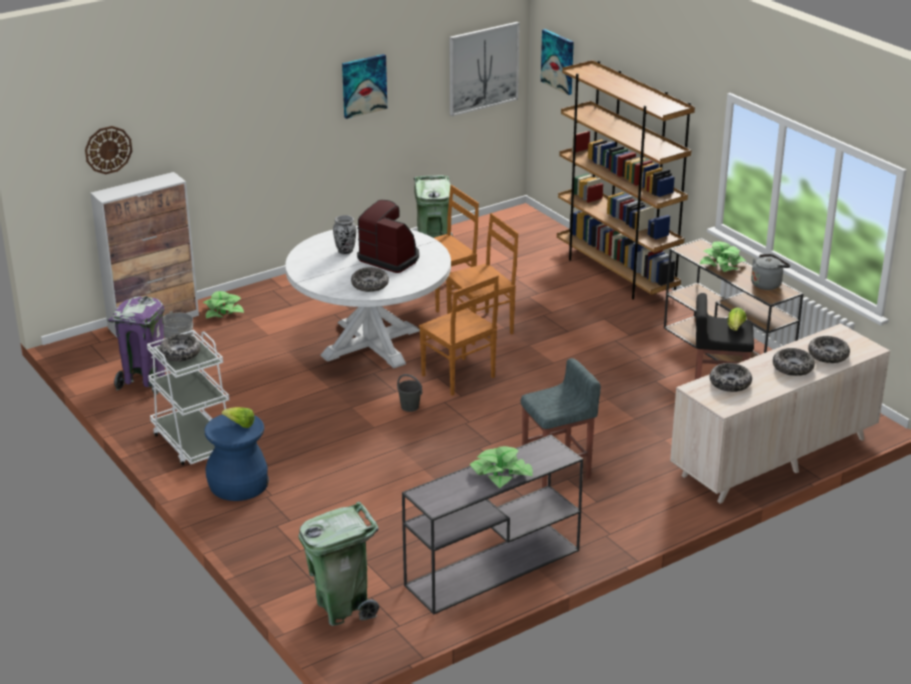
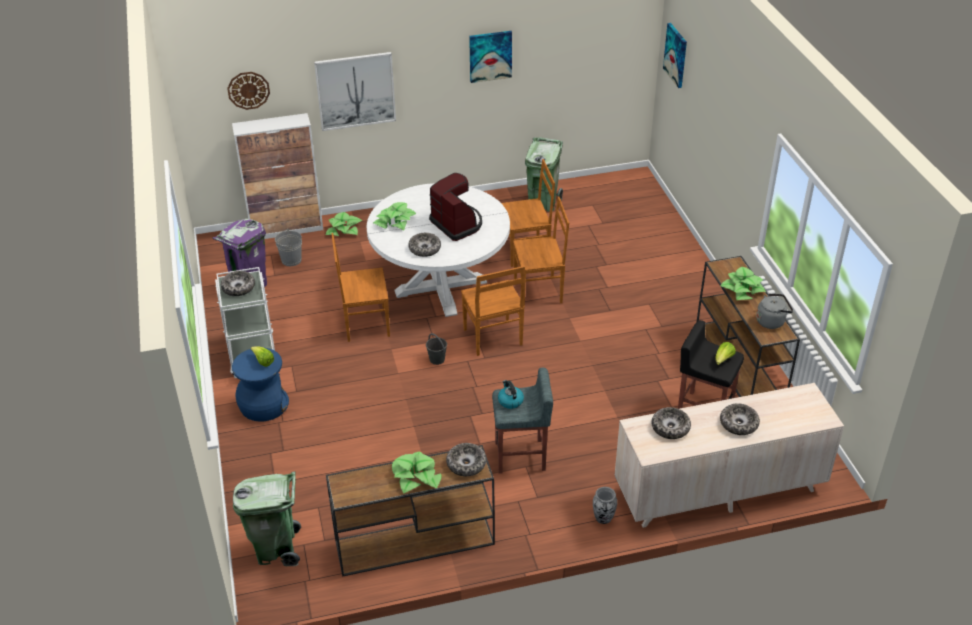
camera: 20 degrees right, 10 degrees up
vase [333,215,356,254] -> vase moved to [593,487,617,524]
grey console table [402,435,583,615] -> brown console table [326,445,495,577]
picture [450,22,520,116] -> picture moved to [314,52,396,131]
brown bookcase [557,60,695,300] -> none
bowl [808,336,850,363] -> bowl moved to [446,443,486,476]
none -> brown chair [331,233,390,342]
none -> potted plant [373,202,416,230]
none -> kettle [498,380,524,409]

